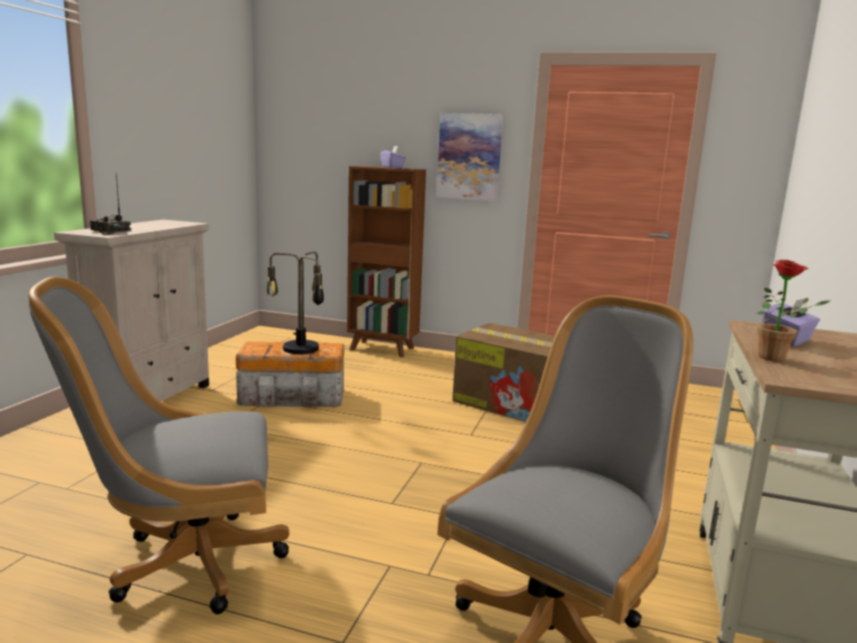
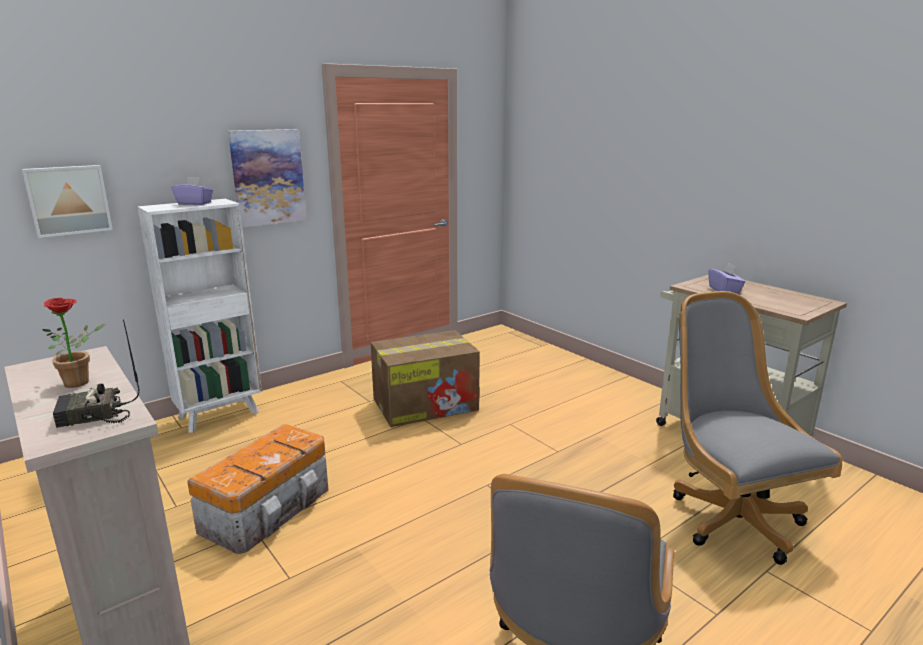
camera: 55 degrees left, 5 degrees up
table lamp [267,252,324,354] -> none
brown bookcase [347,166,426,357] -> white bookcase [137,199,262,433]
potted plant [757,260,830,362] -> potted plant moved to [42,298,105,388]
none -> picture [22,165,113,238]

